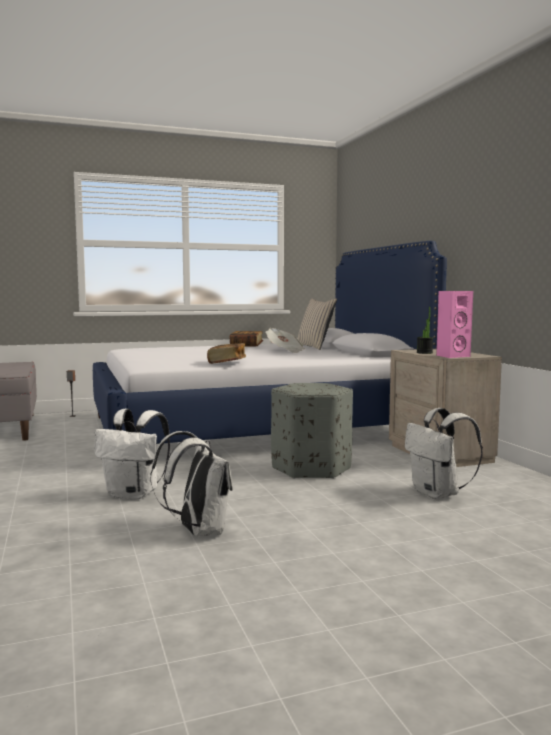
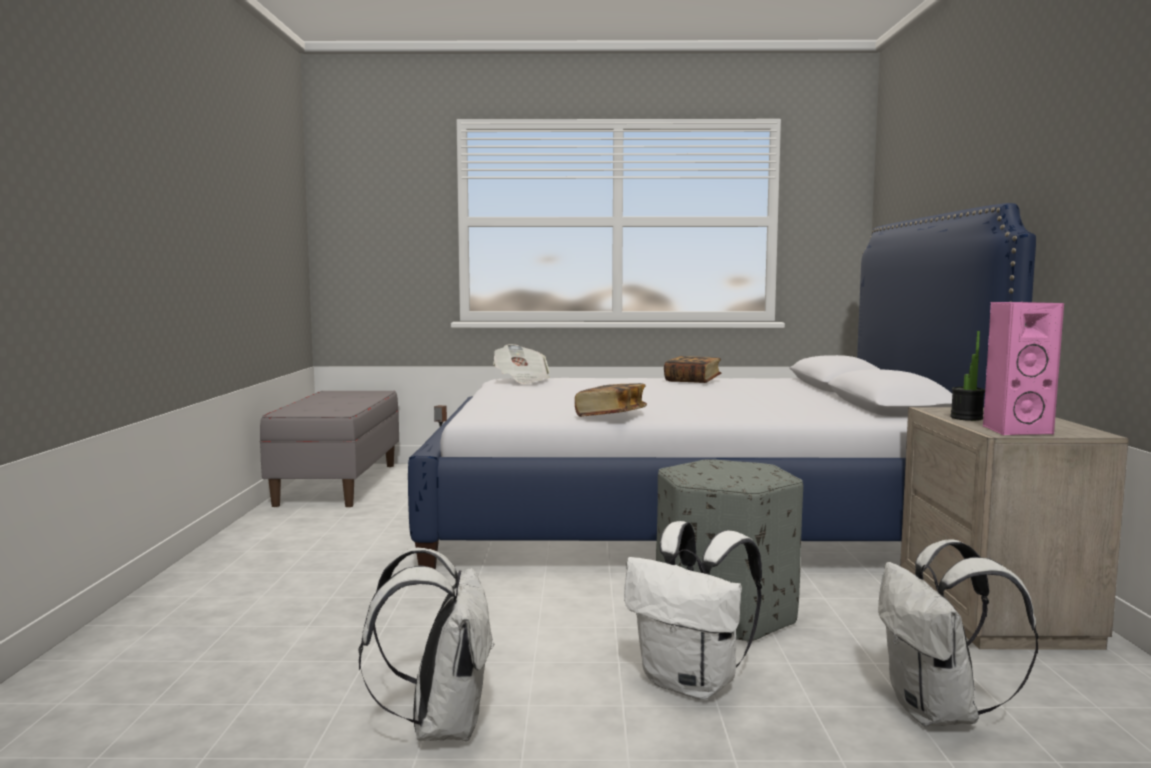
camera: 20 degrees right, 0 degrees up
white backpack [94,409,170,500] -> white backpack moved to [624,521,762,700]
newspaper [265,328,305,353] -> newspaper moved to [493,344,550,384]
beige pillow [297,298,337,350] -> none

